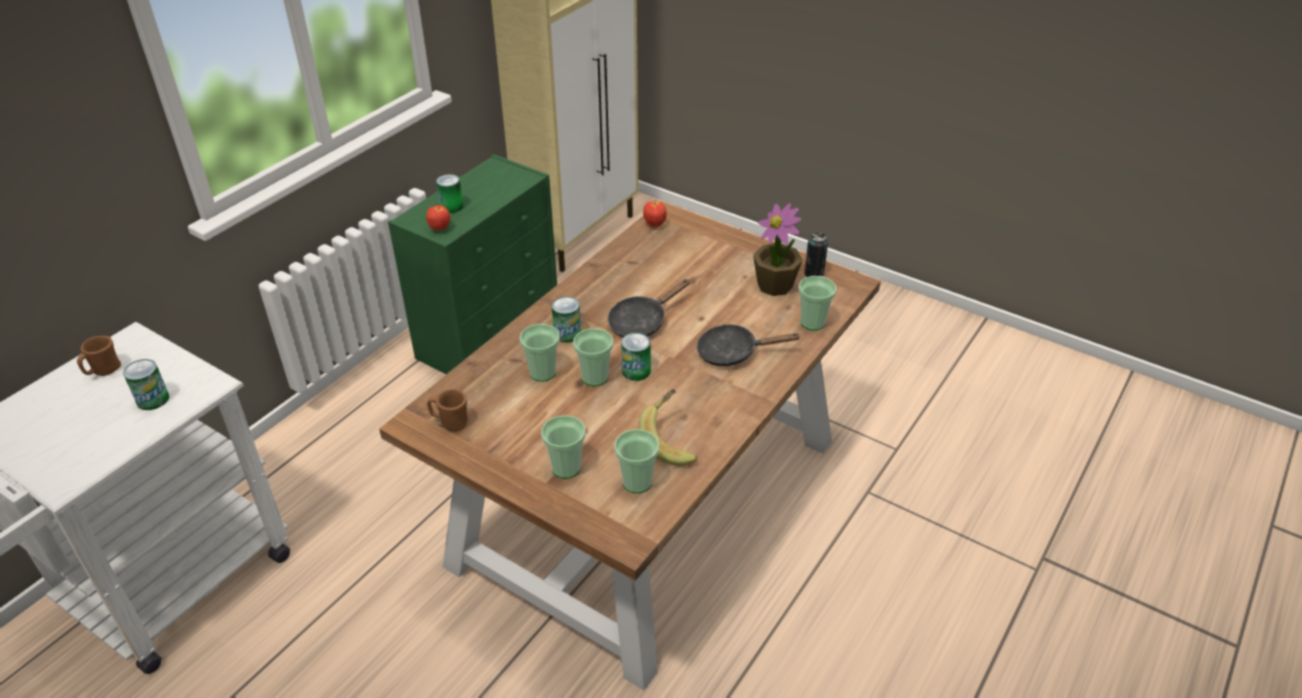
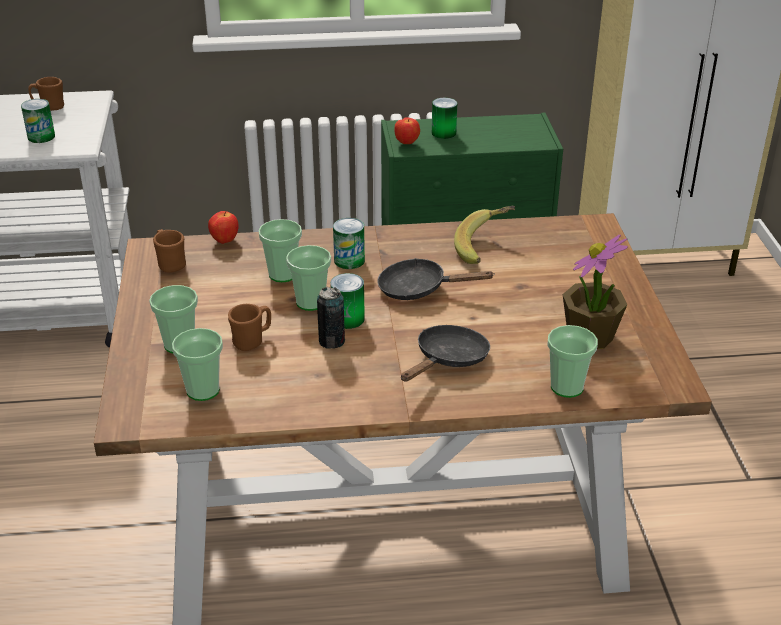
camera: 50 degrees right, 5 degrees down
banana [639,389,697,466] -> banana moved to [454,206,515,264]
apple [643,201,666,227] -> apple moved to [208,211,239,244]
black frying pan [696,324,801,366] -> black frying pan turned 75 degrees clockwise [401,325,490,382]
can [804,232,828,277] -> can moved to [317,287,345,349]
none -> brown mug [228,304,271,351]

